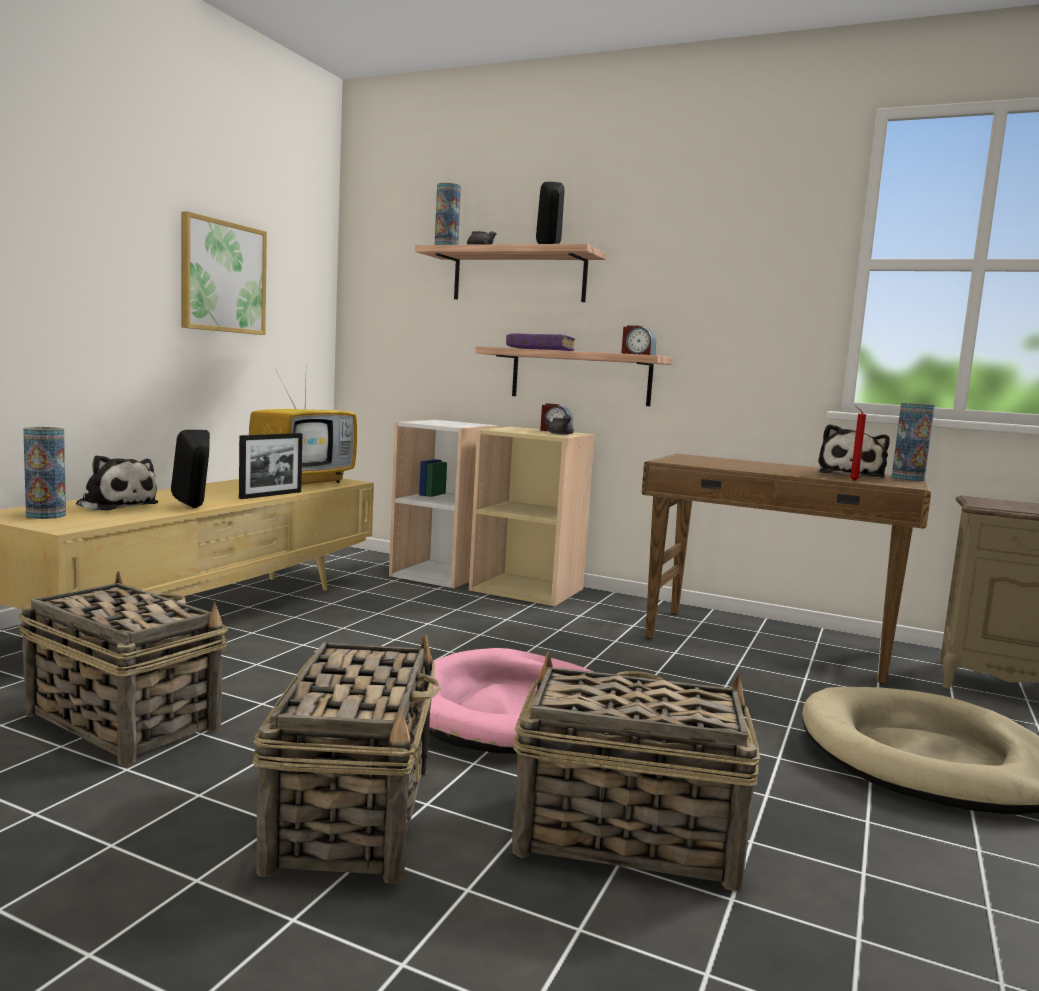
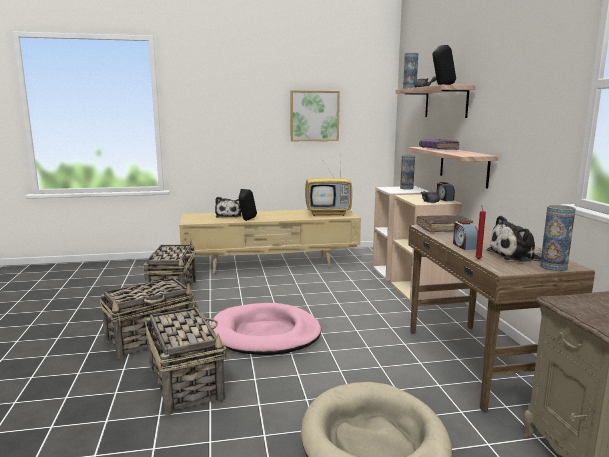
camera: 55 degrees right, 5 degrees up
vase [23,427,66,519] -> vase moved to [400,155,415,190]
picture frame [239,433,302,499] -> none
alarm clock [621,325,656,355] -> alarm clock moved to [453,221,478,250]
none -> brown book [417,215,473,233]

